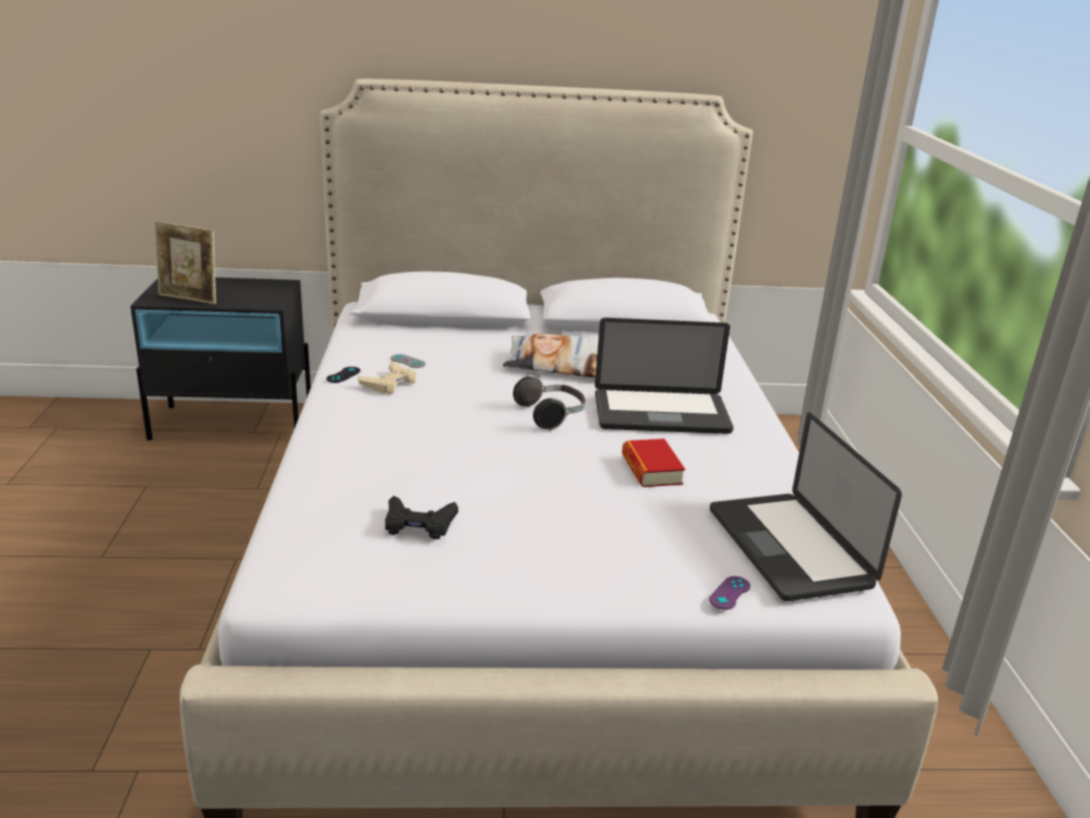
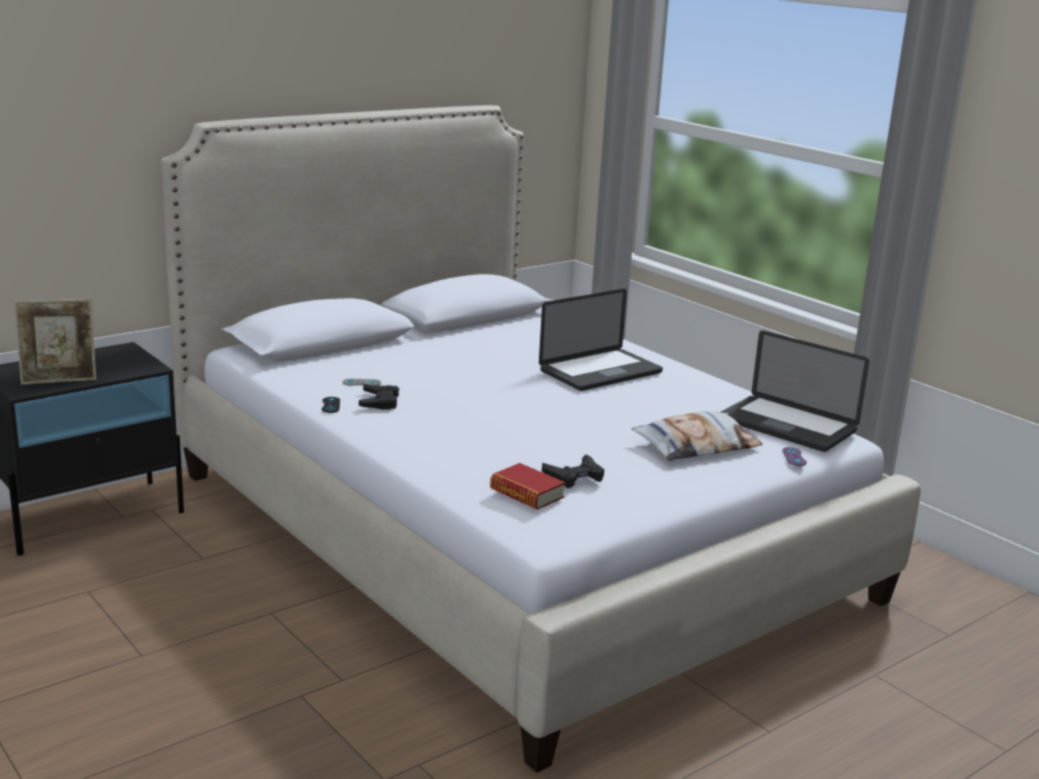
camera: 35 degrees left, 5 degrees down
beige game controller [358,362,416,395] -> black game controller [359,384,399,410]
pillow [503,334,598,378] -> pillow moved to [632,411,763,461]
headphones [513,375,585,431] -> none
book [622,439,685,487] -> book moved to [490,463,565,510]

